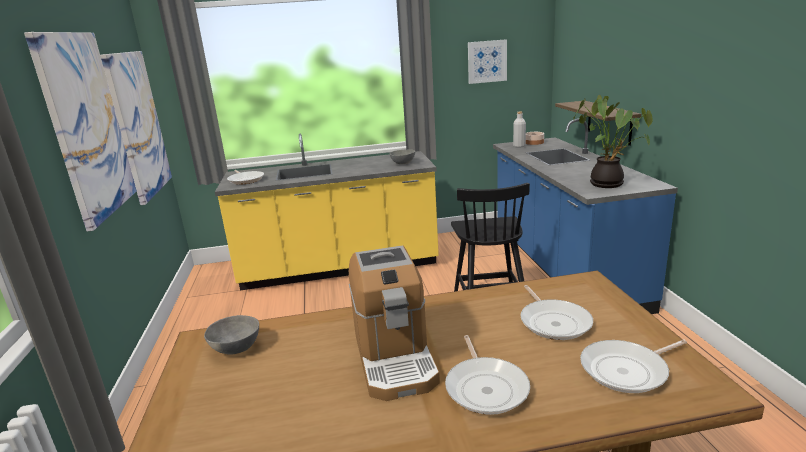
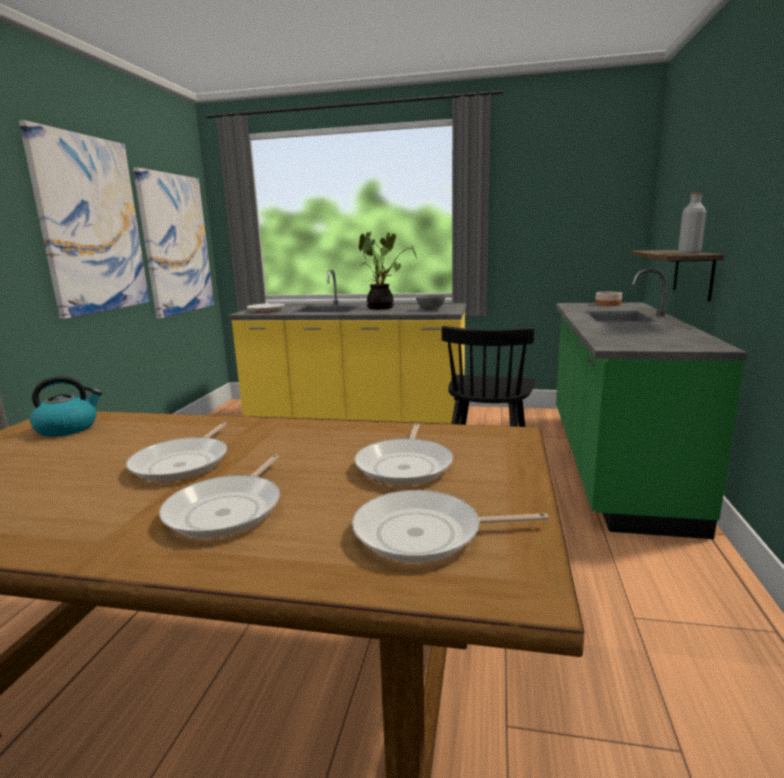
camera: 20 degrees right, 5 degrees down
grey bowl [204,315,259,355] -> kettle [30,376,102,437]
coffee machine [349,245,440,401] -> frying pan [126,423,227,482]
picture [468,39,507,84] -> none
blue counter [493,119,678,314] -> green counter [556,268,747,539]
grey bottle [513,112,526,148] -> grey bottle moved to [678,192,706,254]
potted plant [573,95,653,188] -> potted plant moved to [359,232,417,309]

